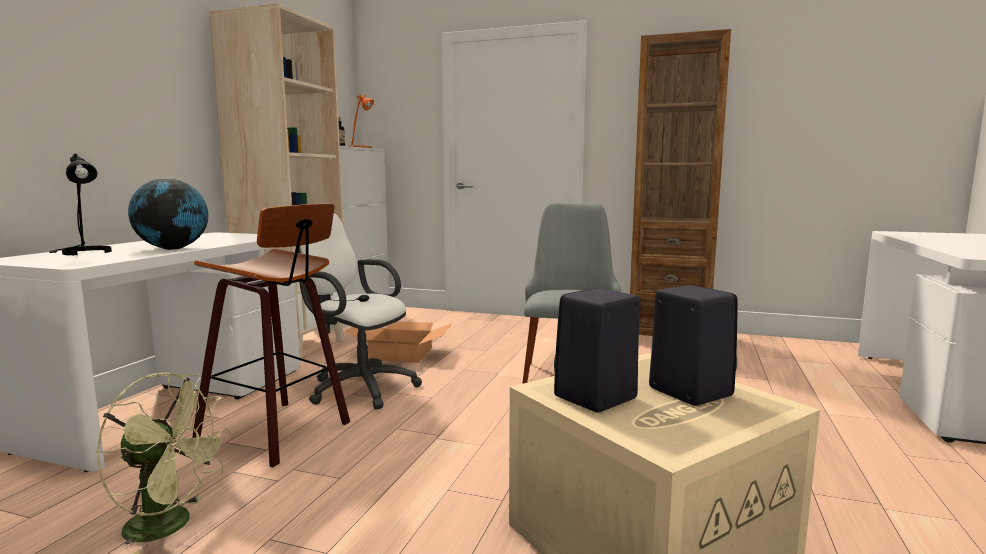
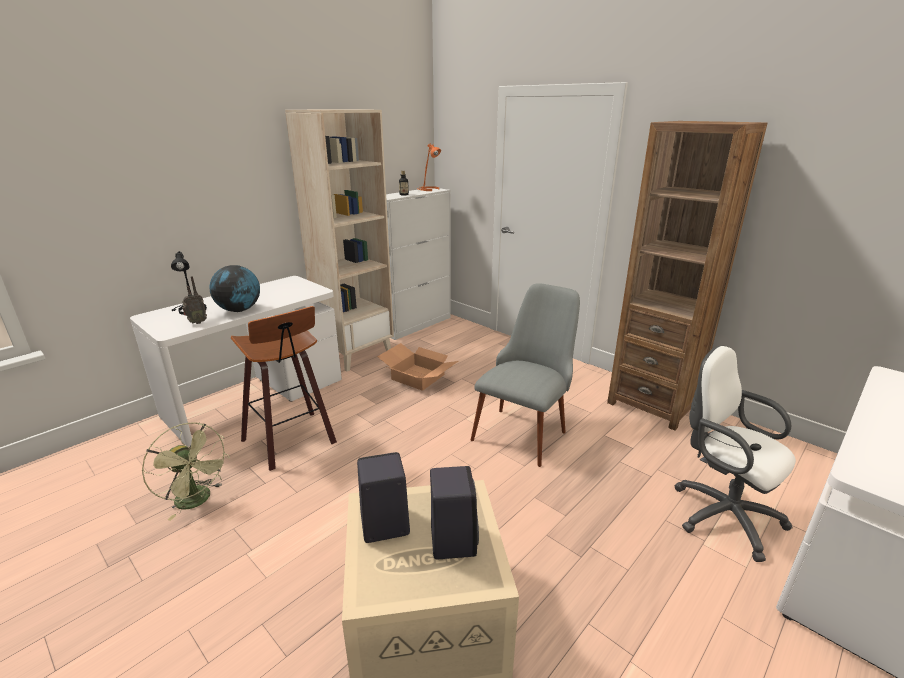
camera: 25 degrees right, 15 degrees up
white office chair [298,213,422,410] -> white office chair moved to [674,346,796,562]
none -> radio [182,276,207,324]

